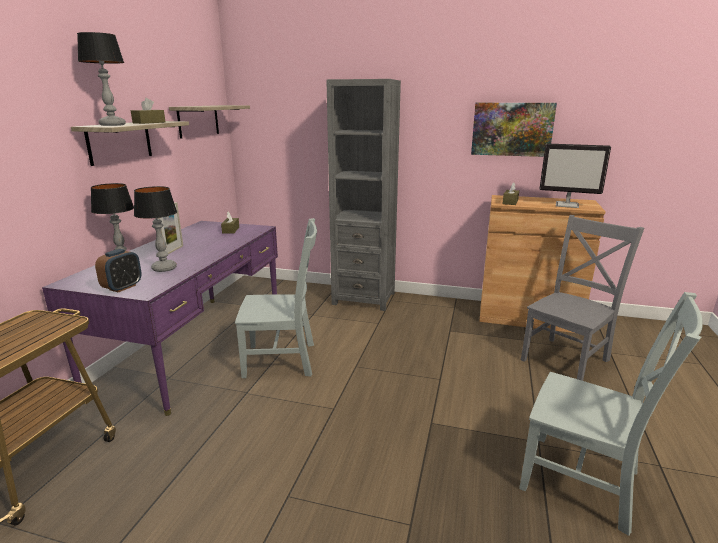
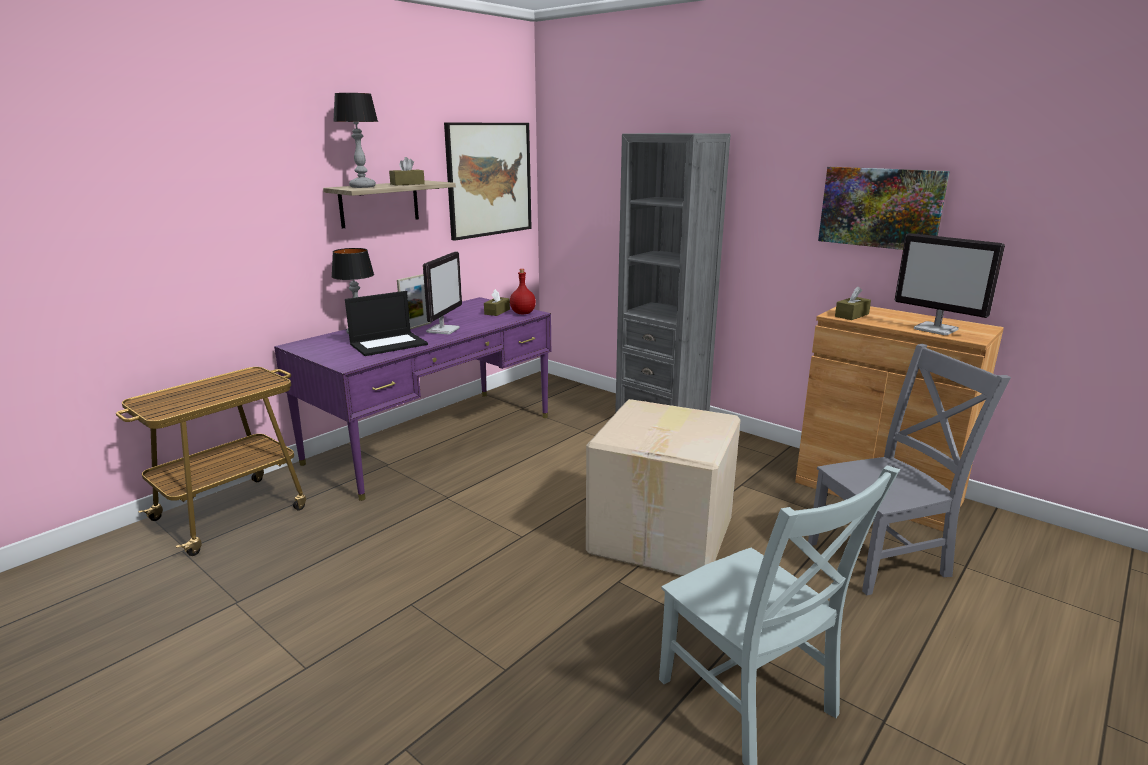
camera: 25 degrees right, 0 degrees up
alarm clock [95,249,142,293] -> none
table lamp [134,186,177,272] -> laptop [345,291,428,356]
shelf [169,105,250,139] -> picture [444,122,532,241]
grey chair [235,218,317,378] -> none
none -> monitor [423,251,462,334]
none -> red bottle [510,269,536,314]
none -> cardboard box [586,399,740,576]

